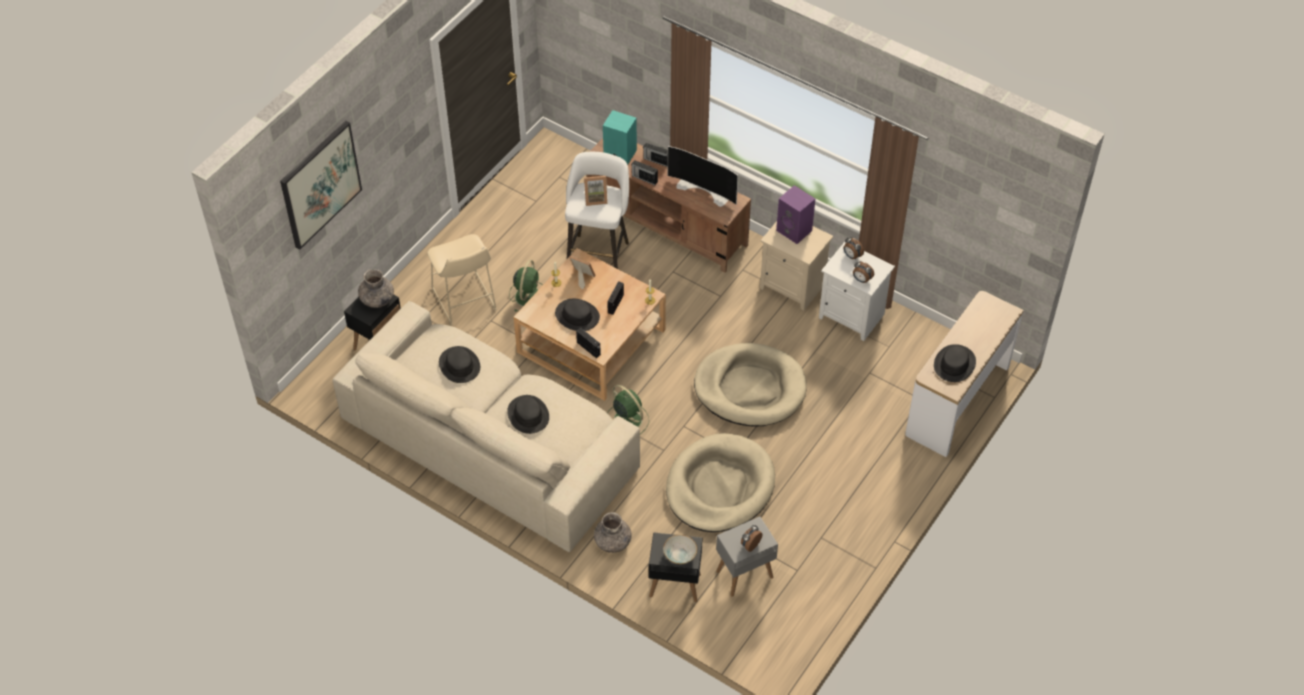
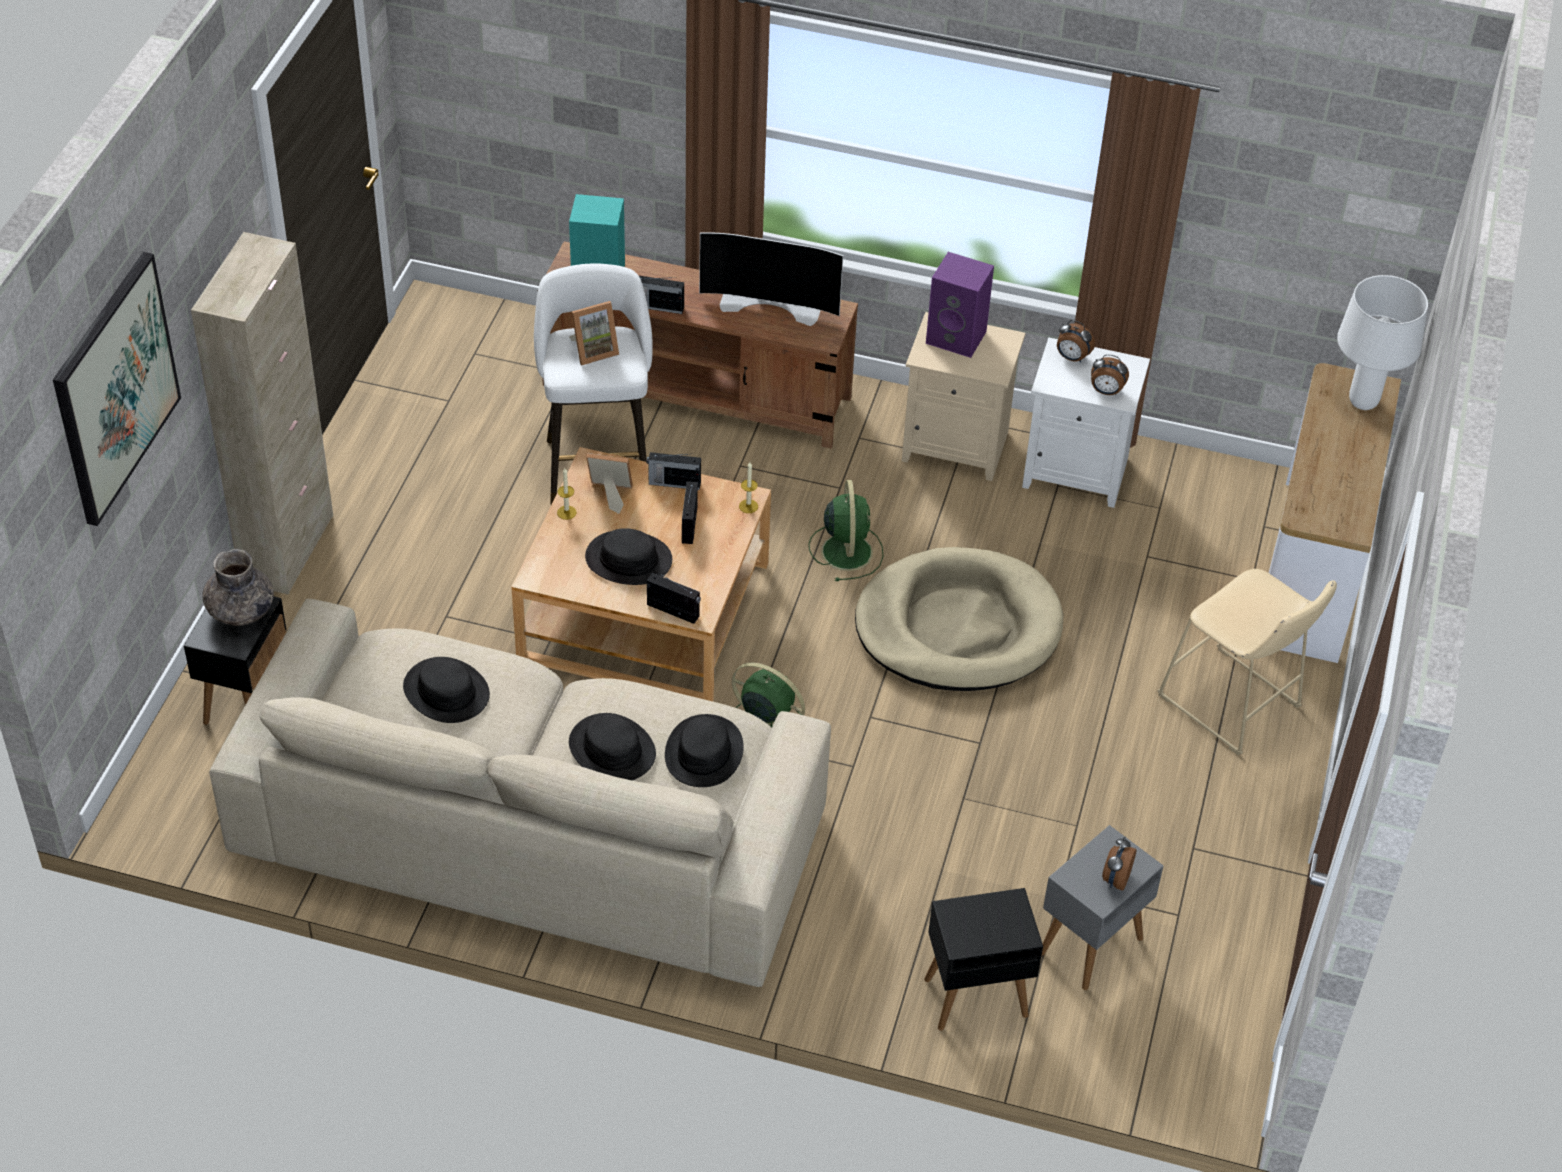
camera: 20 degrees left, 5 degrees down
beige stool [427,234,497,326] -> beige stool moved to [1157,569,1337,756]
green fan [509,260,543,311] -> green fan moved to [809,480,883,581]
grey vase [594,512,632,553] -> none
radio [643,143,668,167] -> radio moved to [647,452,701,490]
bowl [663,535,697,564] -> none
beige dog bed [666,433,775,532] -> none
black hat [934,344,976,382] -> black hat moved to [665,714,744,787]
none -> beige cabinet [191,232,333,595]
none -> white table lamp [1337,275,1428,410]

